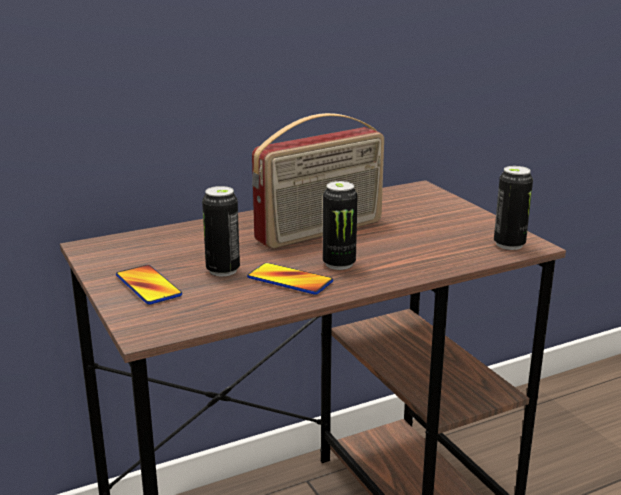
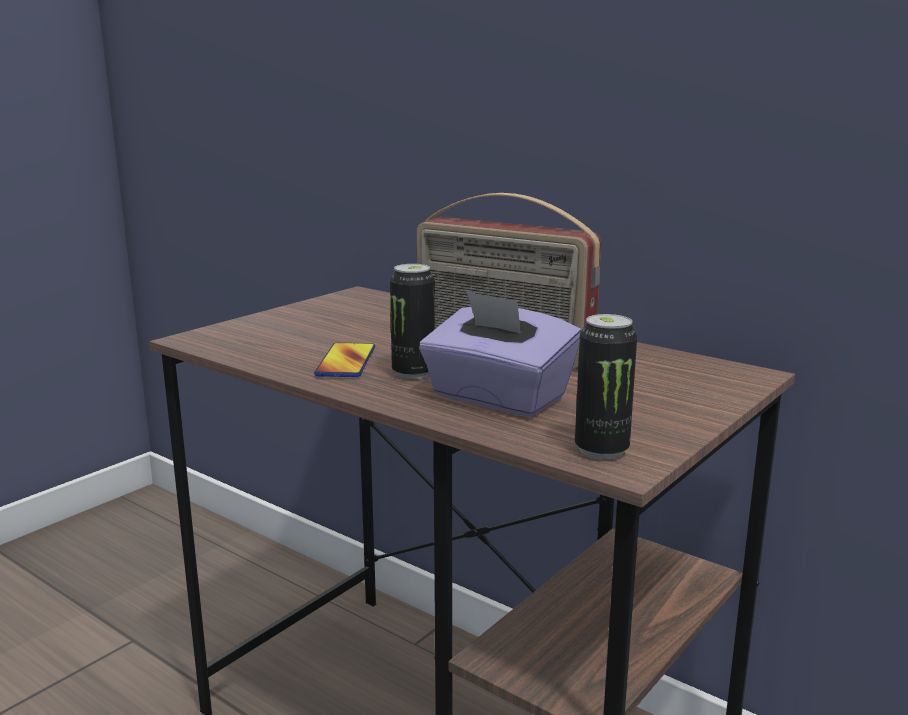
camera: 65 degrees right, 5 degrees down
phone [116,265,182,305] -> none
can [202,186,240,276] -> none
none -> purple tissue box [419,290,581,417]

